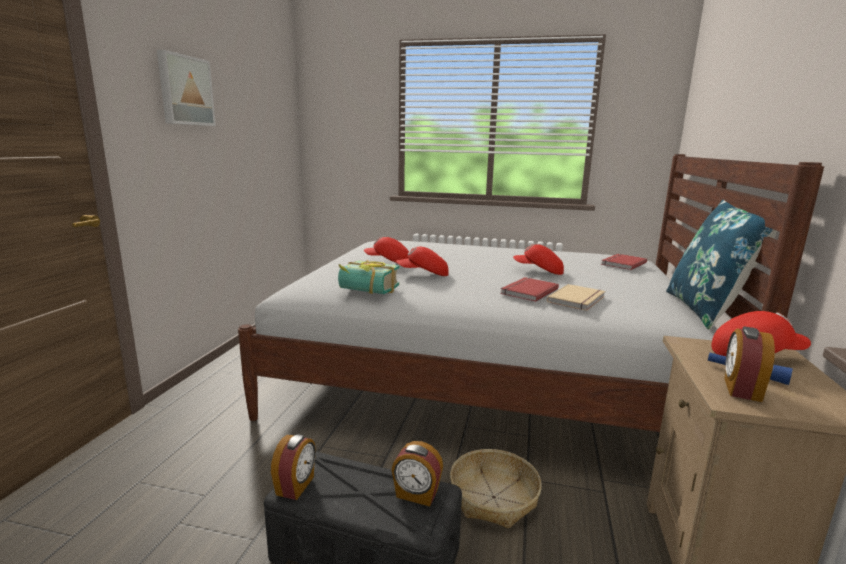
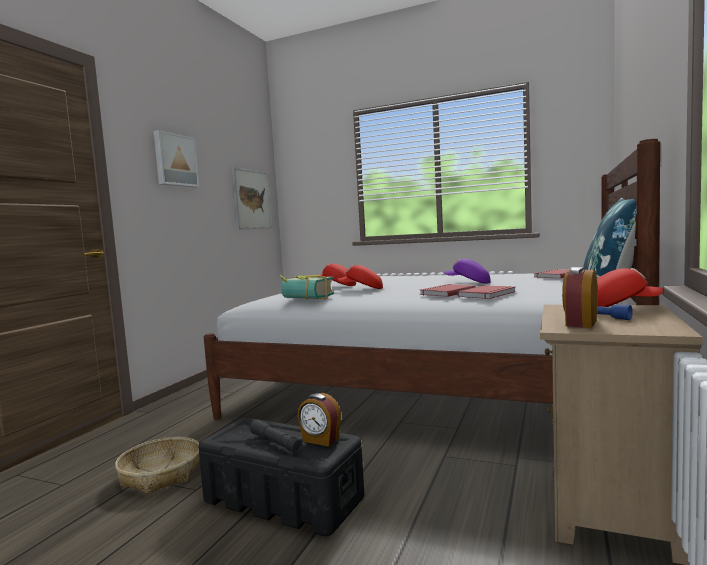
camera: 10 degrees right, 10 degrees down
alarm clock [271,434,316,500] -> none
basket [450,449,542,528] -> basket moved to [115,437,199,494]
red cap [513,244,564,275] -> purple cap [444,259,491,284]
beige book [547,284,605,311] -> red book [457,285,516,299]
none -> picture [232,167,272,230]
none -> grey flashlight [250,420,302,453]

